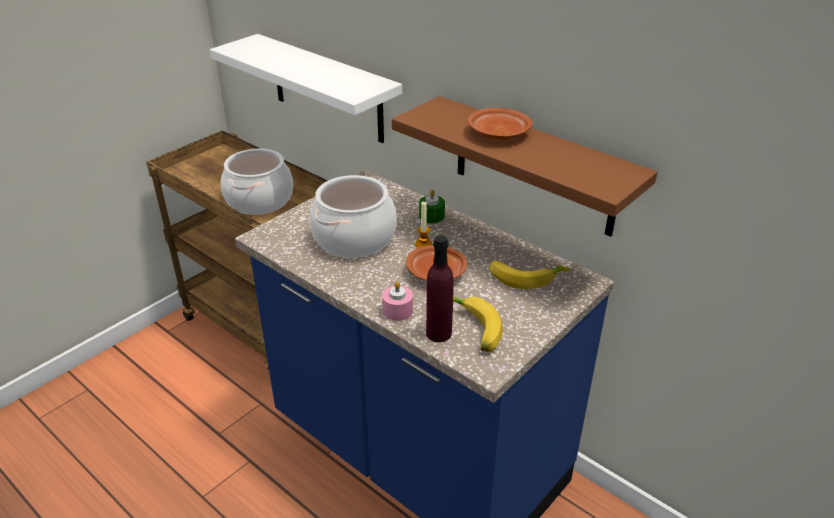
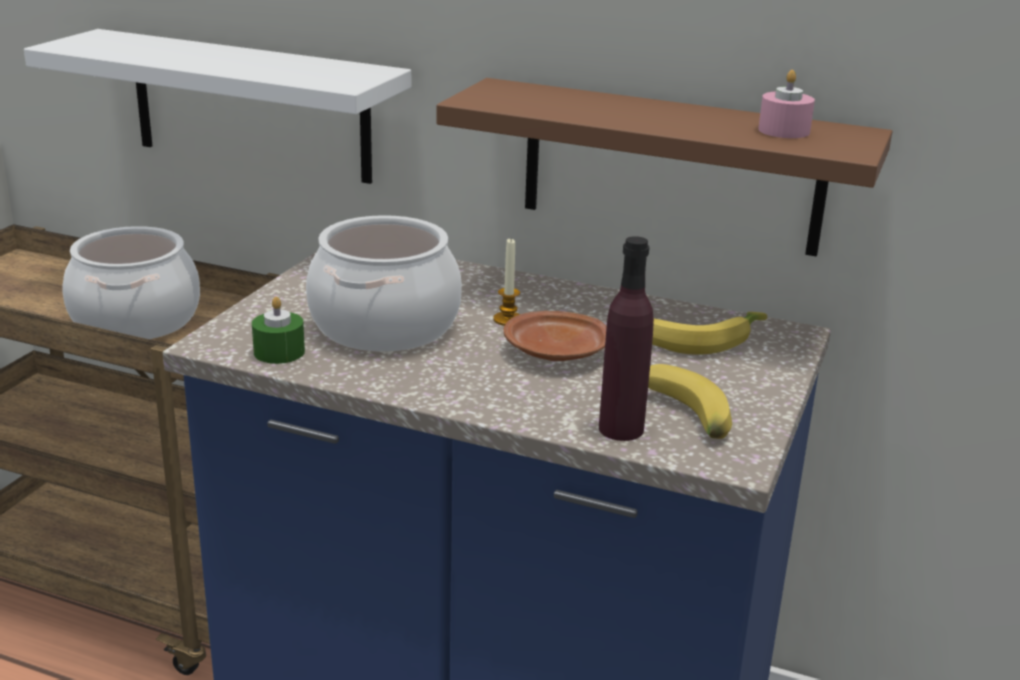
camera: 20 degrees left, 10 degrees down
pink candle [382,281,413,321] -> pink candle moved to [758,70,815,138]
green candle [419,190,445,223] -> green candle moved to [252,296,305,364]
brown plate [468,108,533,140] -> none

